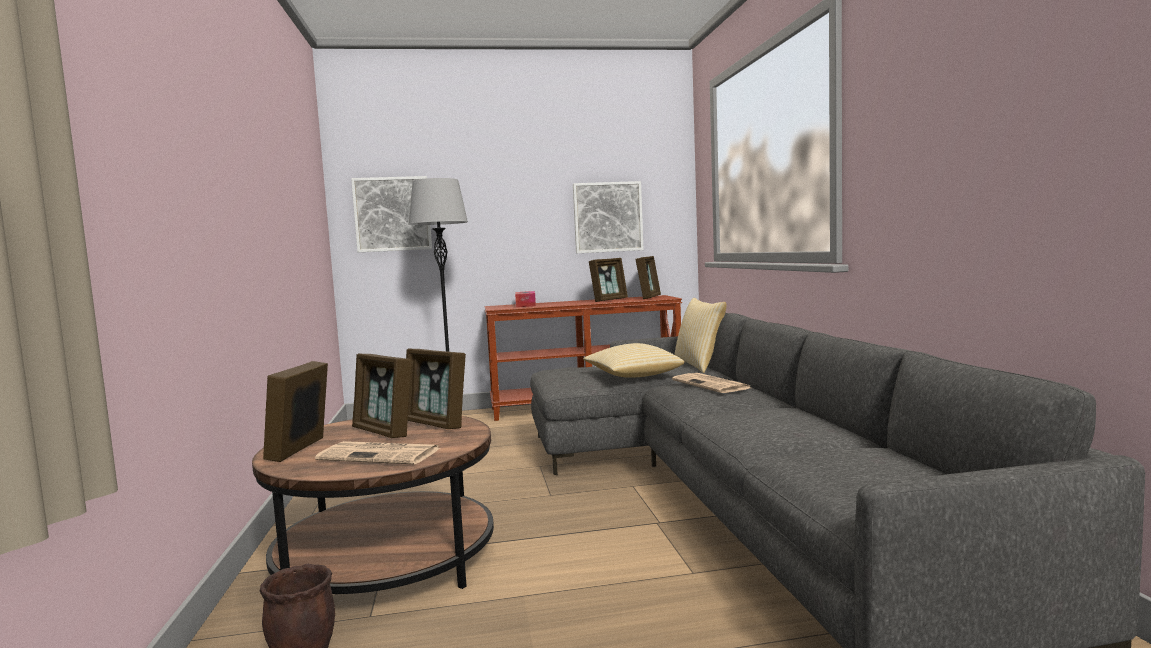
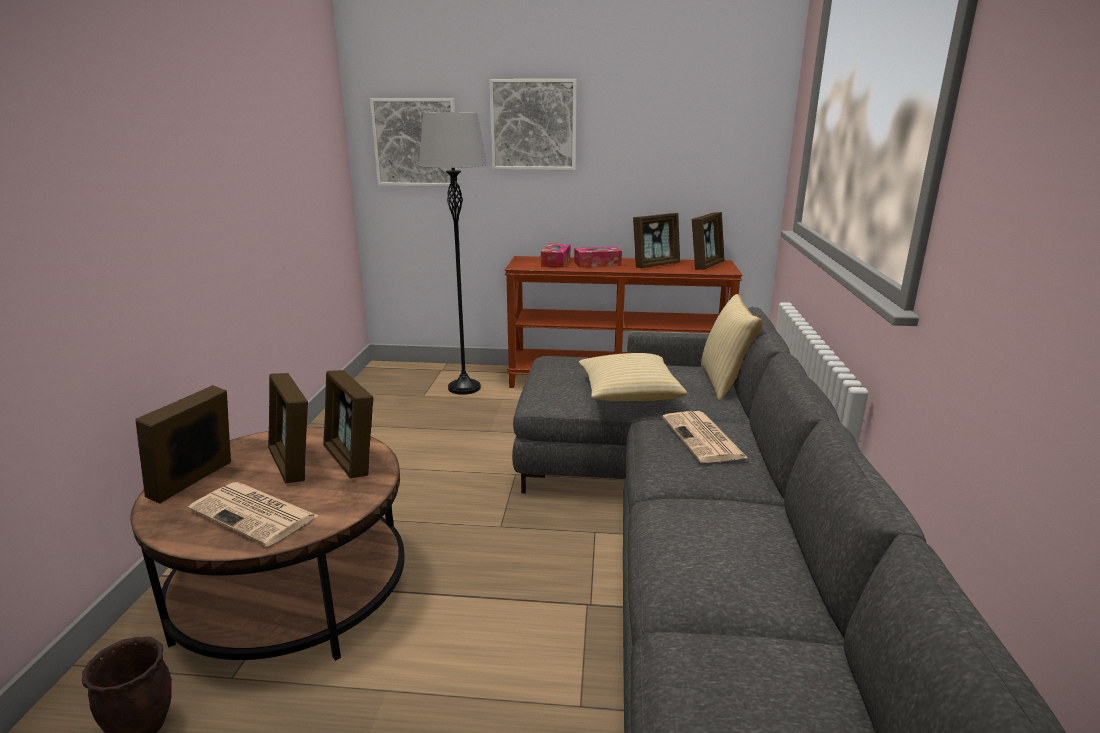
camera: 15 degrees right, 15 degrees up
picture [573,181,644,253] -> picture moved to [489,79,577,170]
none -> tissue box [574,247,622,268]

